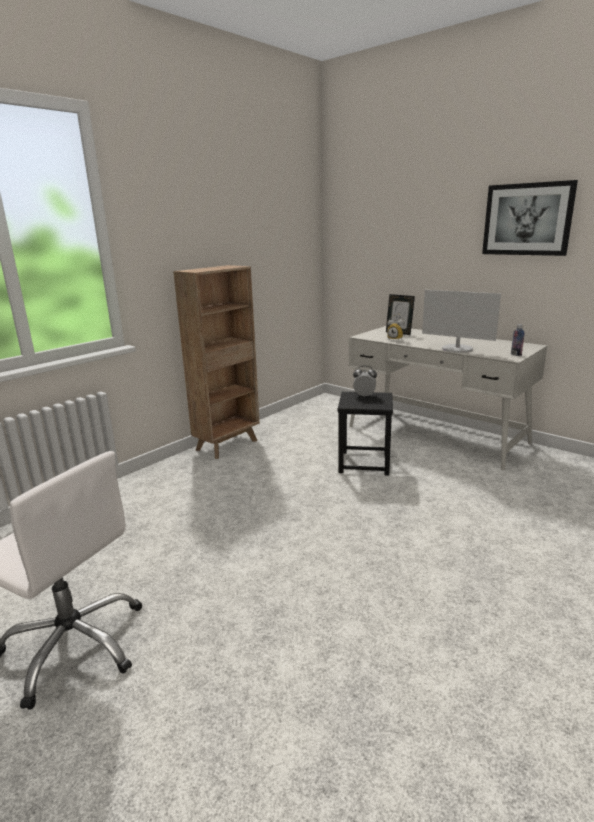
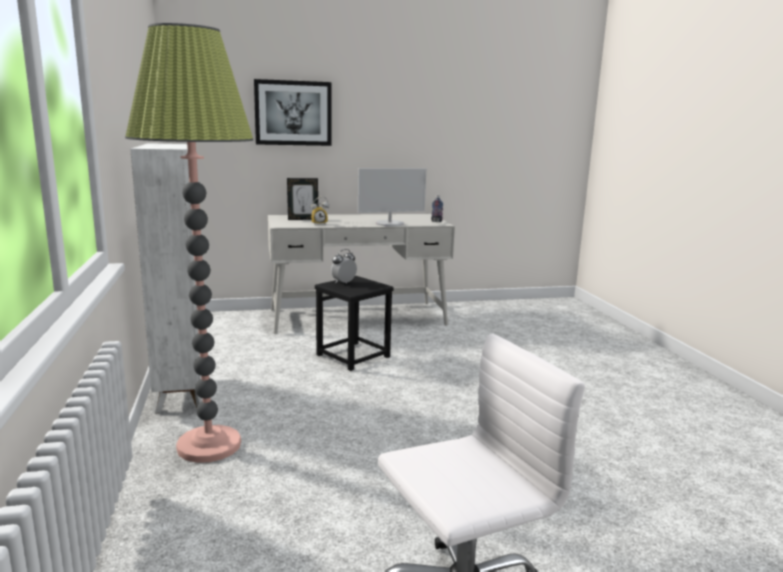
camera: 55 degrees left, 5 degrees down
brown bookcase [173,265,260,459] -> white bookcase [130,143,210,414]
picture [482,180,578,256] -> picture moved to [254,79,332,146]
none -> floor lamp [125,23,253,463]

